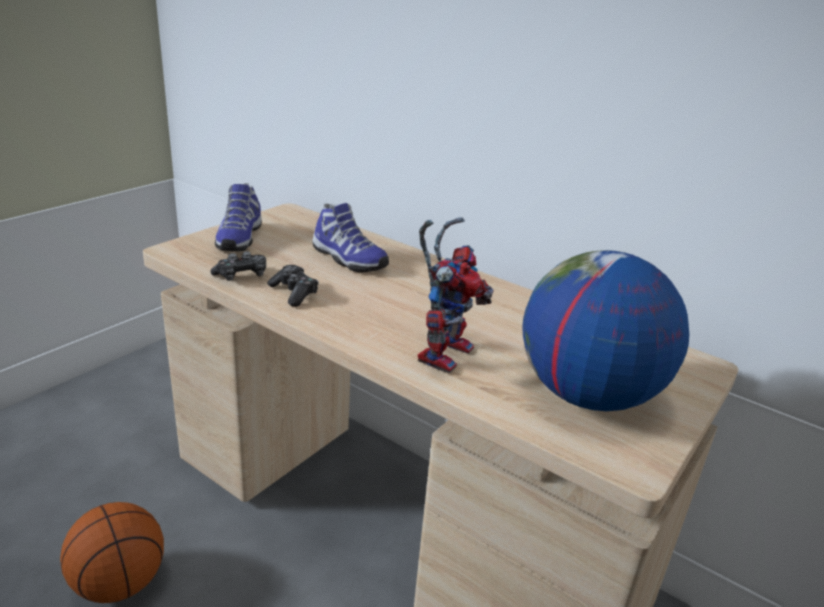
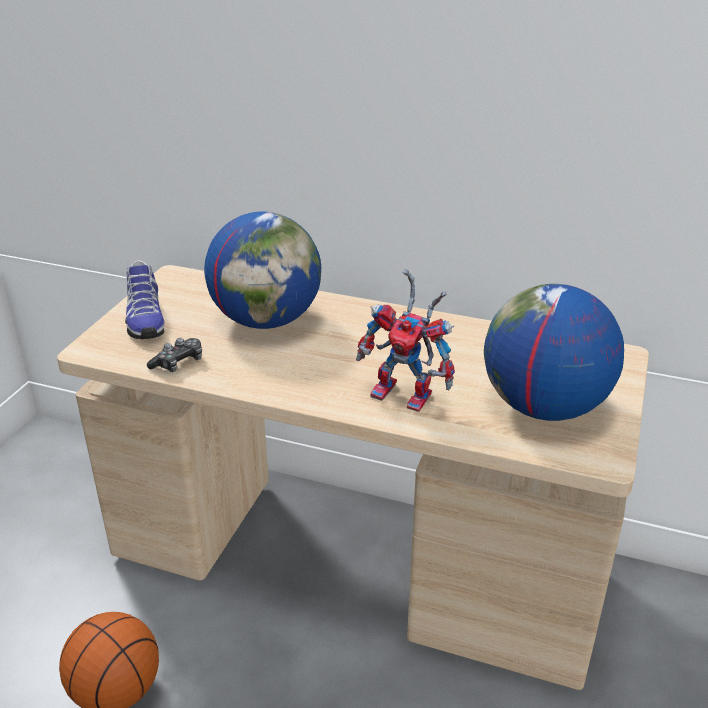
camera: 15 degrees left, 5 degrees up
game controller [267,265,319,307] -> none
shoe [312,203,389,272] -> globe [204,212,321,329]
toy robot [418,217,494,374] -> toy robot turned 105 degrees clockwise [356,269,455,412]

